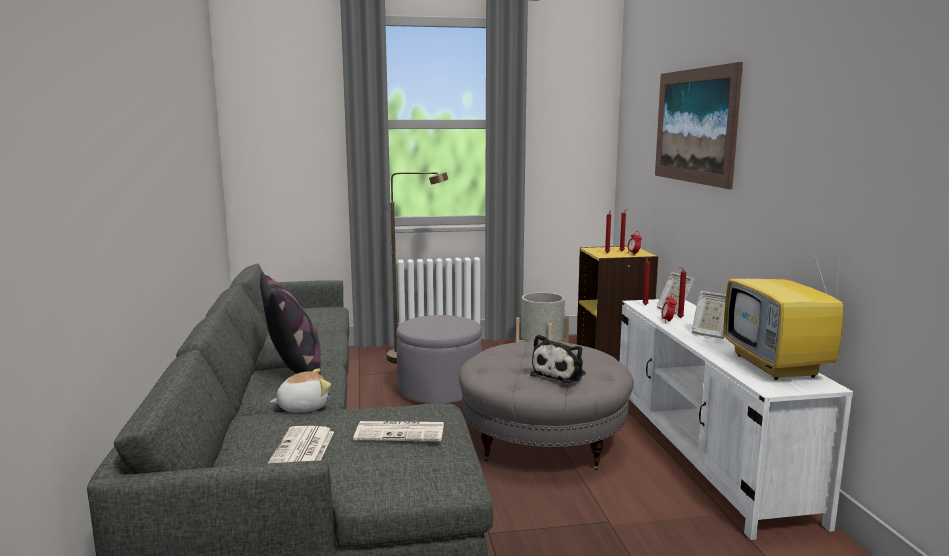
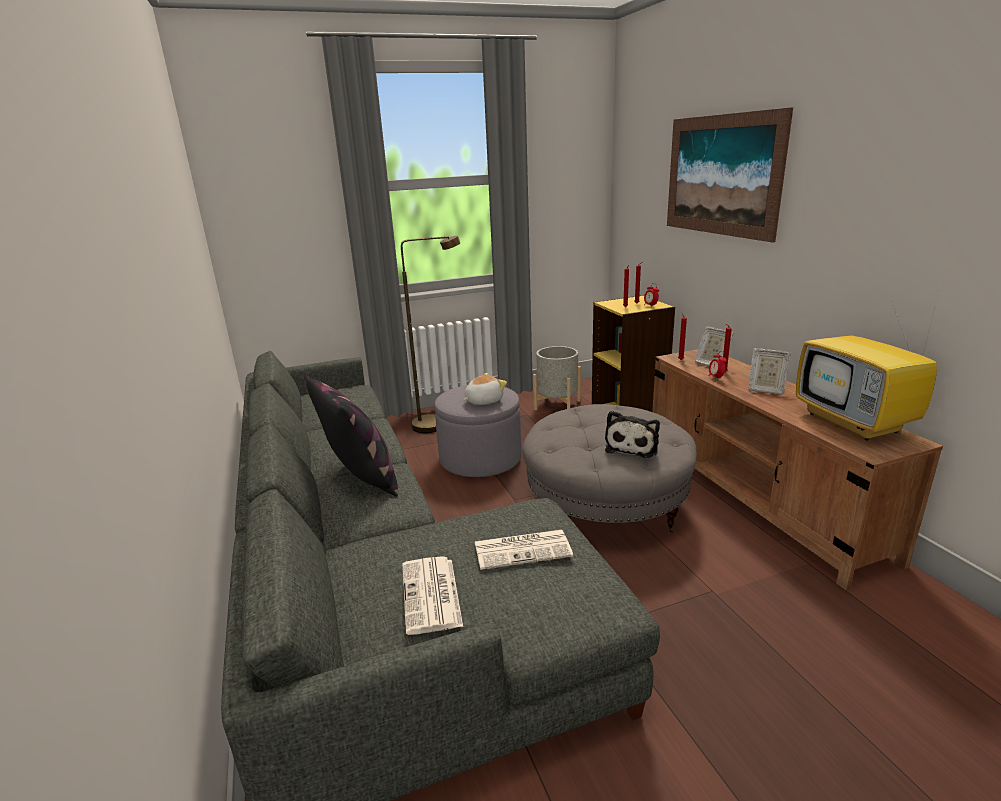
camera: 10 degrees left, 10 degrees up
plush toy [270,369,331,412] -> plush toy moved to [464,373,507,405]
white tv stand [620,299,853,540] -> brown tv stand [652,349,943,590]

